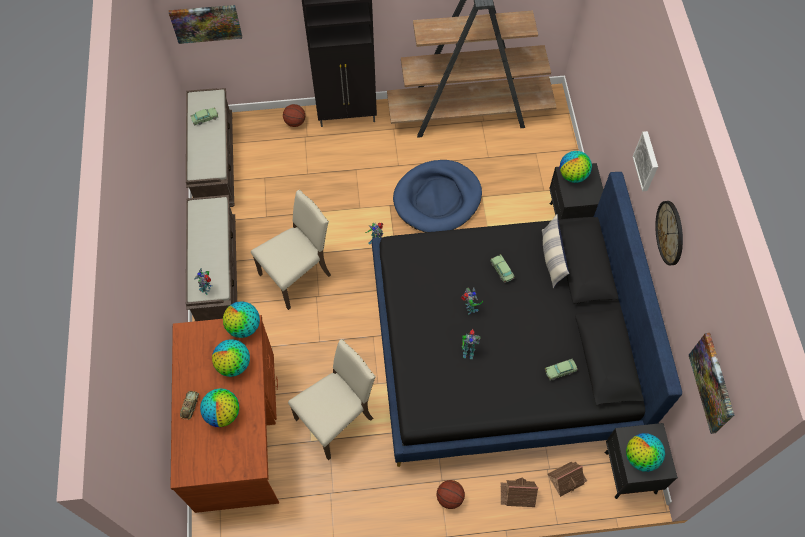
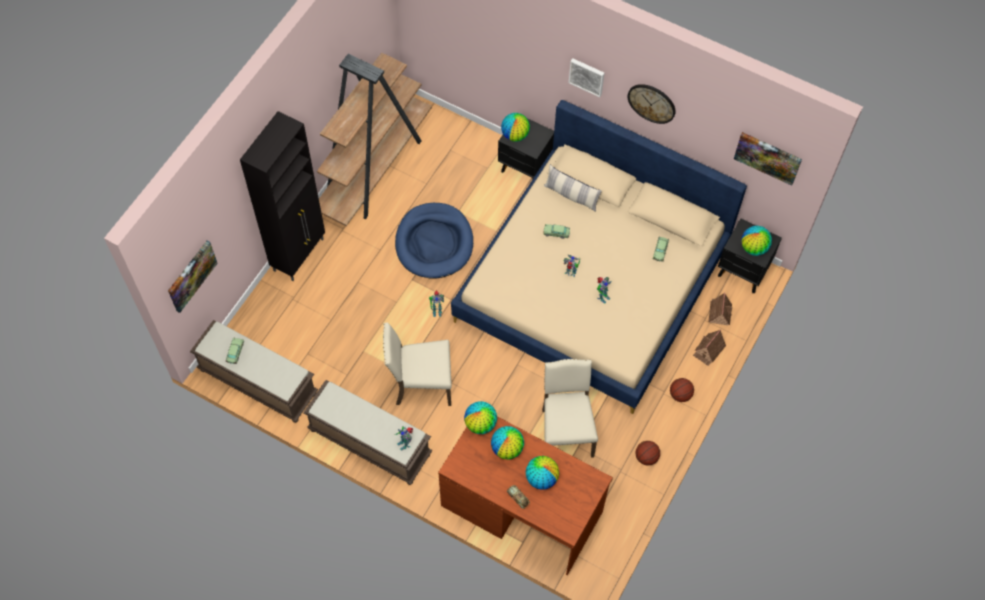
camera: 55 degrees left, 0 degrees up
beige chair [251,190,331,310] -> beige chair turned 90 degrees counterclockwise [383,322,452,406]
basketball [283,104,305,127] -> basketball moved to [636,441,660,466]
black bed [372,172,682,467] -> beige bed [451,100,747,414]

